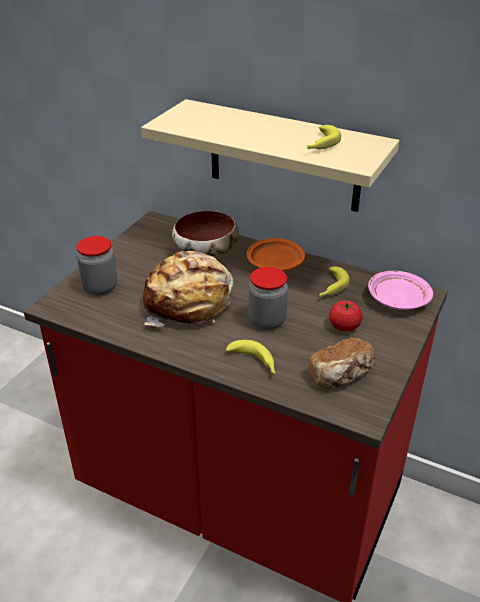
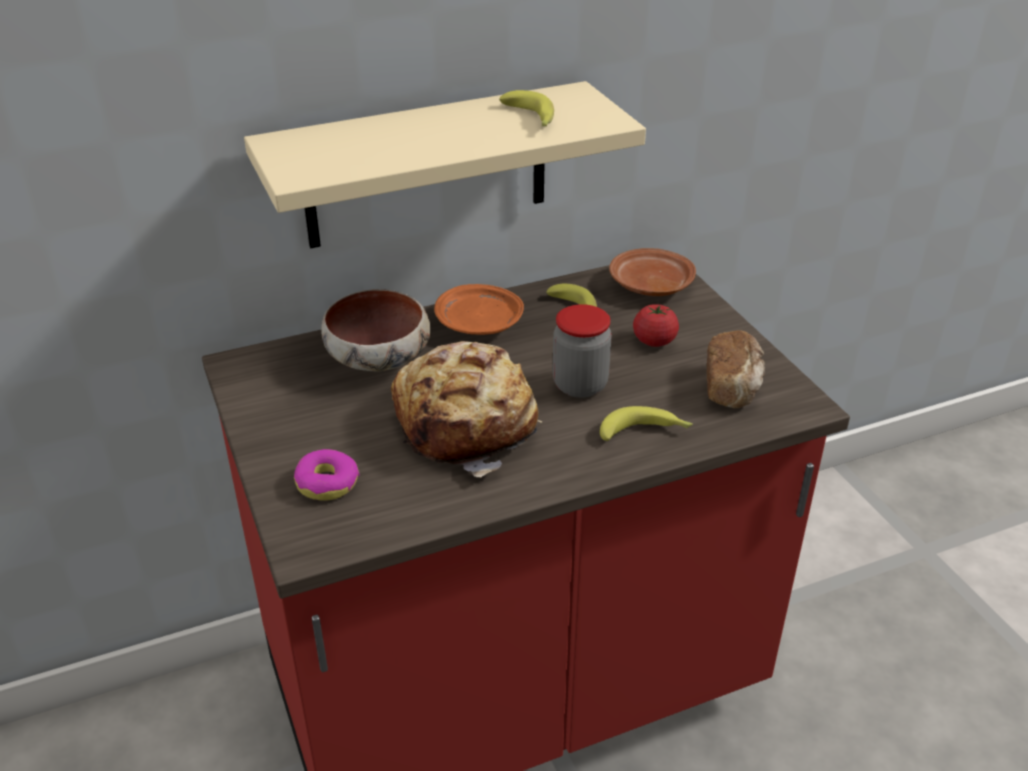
camera: 50 degrees left, 0 degrees up
jar [76,236,117,295] -> donut [294,449,360,501]
pink plate [368,271,433,310] -> brown plate [609,248,696,296]

